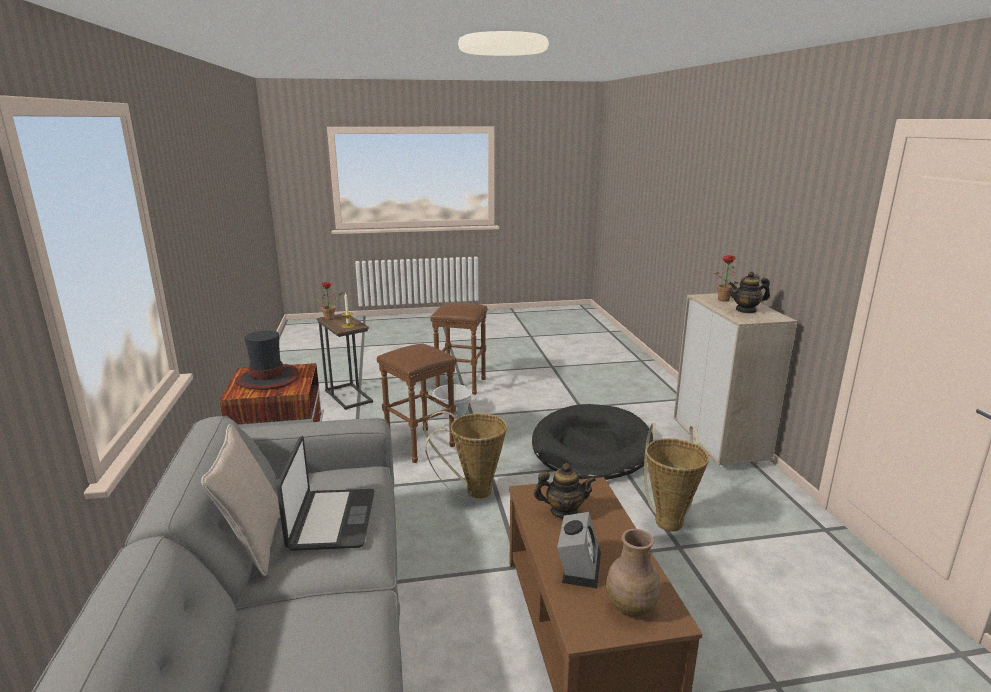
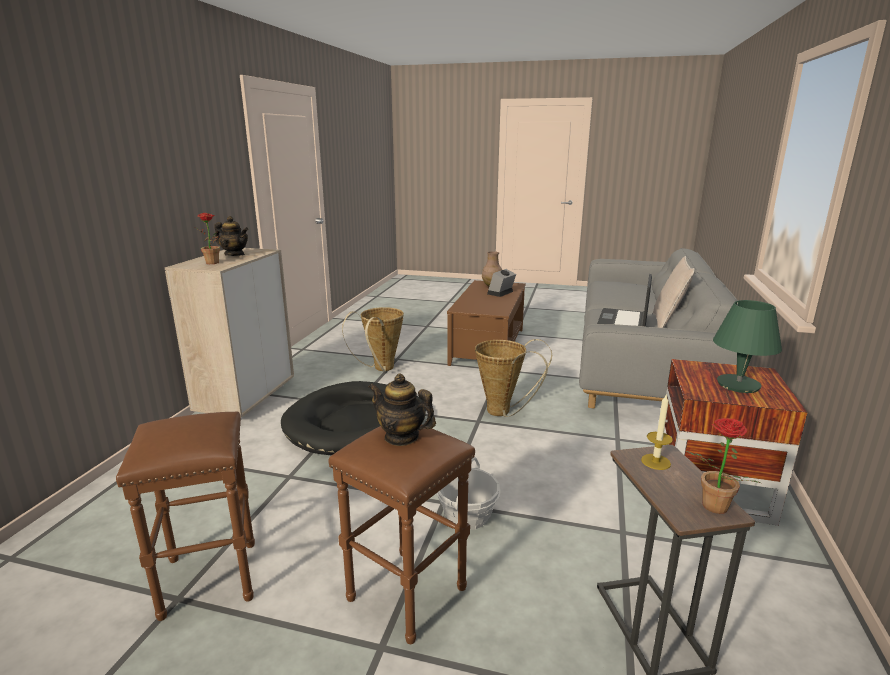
camera: 155 degrees left, 0 degrees up
hat [235,330,299,390] -> green table lamp [713,300,782,393]
brown stool [377,344,457,463] -> brown stool moved to [116,412,255,621]
teapot [534,463,596,519] -> teapot moved to [368,374,436,446]

